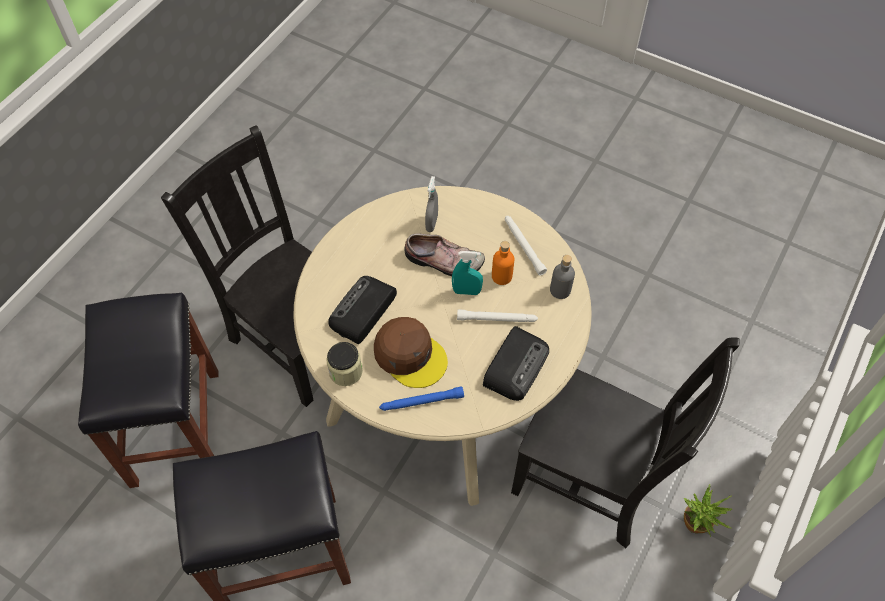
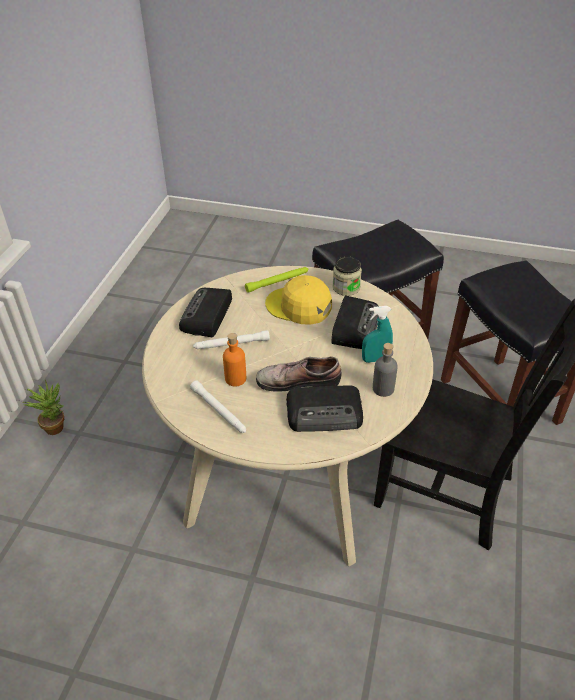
camera: 165 degrees right, 15 degrees down
brown cap [374,317,448,388] -> yellow cap [265,275,332,325]
blue flashlight [379,386,464,411] -> green flashlight [245,267,309,293]
grey spray bottle [425,176,438,232] -> radio [286,385,363,432]
turquoise spray bottle [452,251,483,295] -> turquoise spray bottle moved to [362,306,393,363]
black chair [511,338,739,548] -> none
grey bottle [550,255,575,299] -> grey bottle moved to [373,343,398,397]

